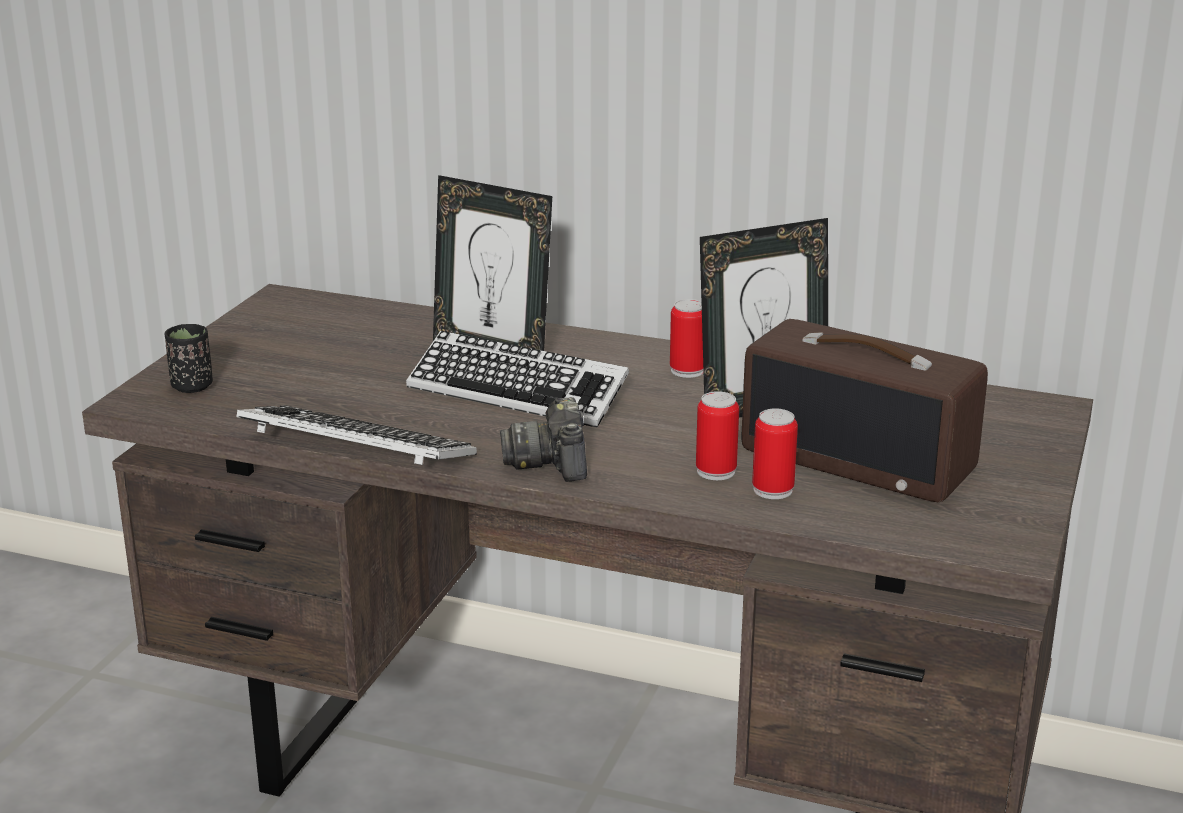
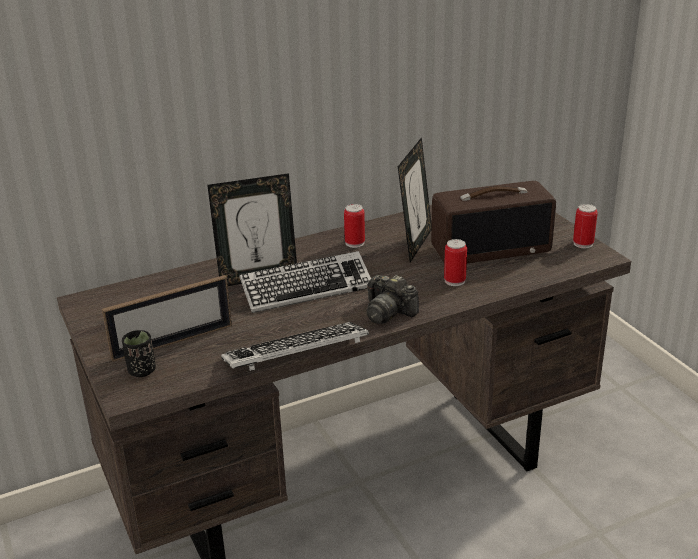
camera: 45 degrees left, 5 degrees up
can [752,408,798,499] -> can moved to [573,204,598,248]
none -> picture frame [102,275,232,362]

